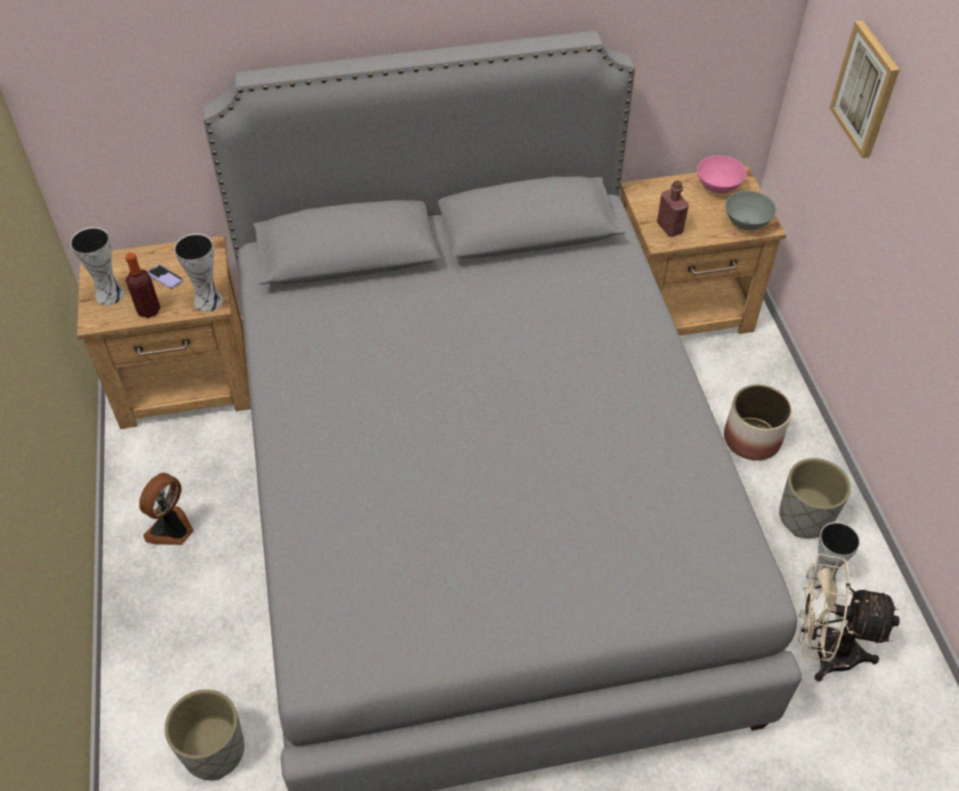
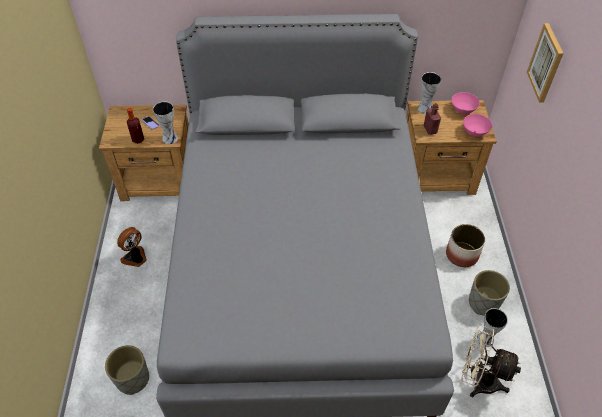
camera: 10 degrees right, 0 degrees up
vase [70,227,124,305] -> vase moved to [418,72,441,114]
grey bowl [725,191,776,230] -> pink bowl [463,114,492,137]

